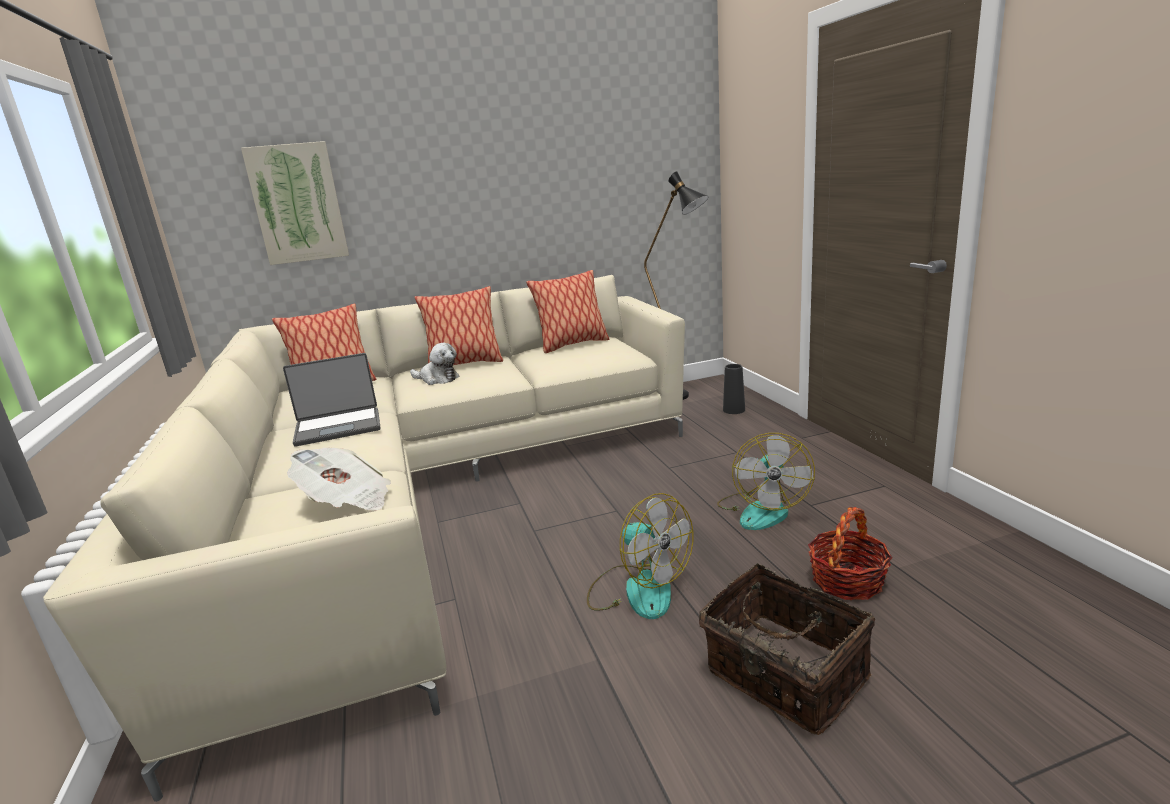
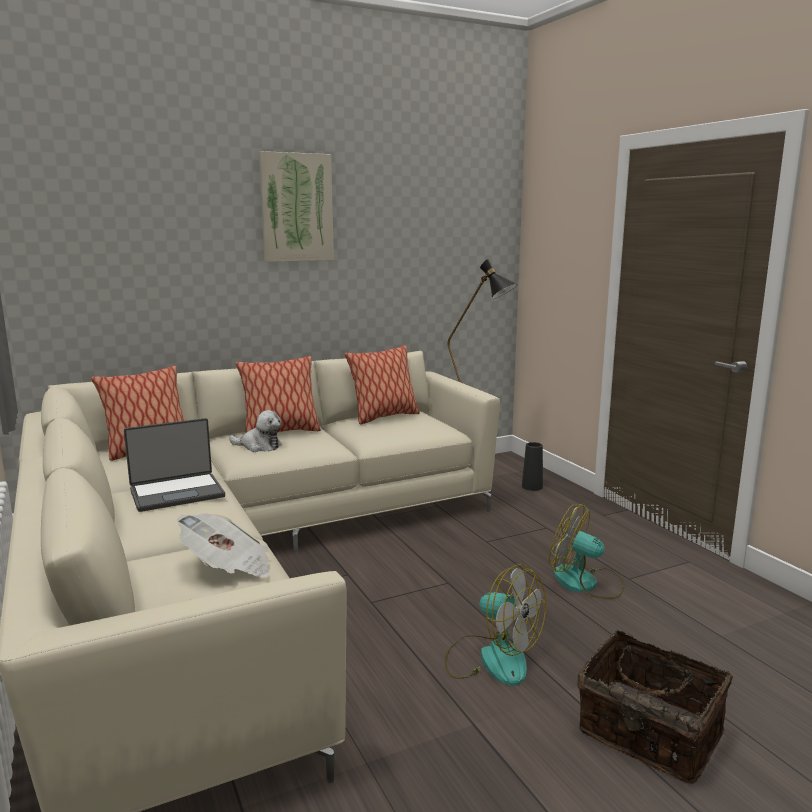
camera: 10 degrees left, 5 degrees down
picture [241,141,349,265] -> picture moved to [259,151,334,262]
fan [717,433,815,530] -> fan turned 120 degrees clockwise [549,504,625,599]
basket [808,507,893,600] -> none

